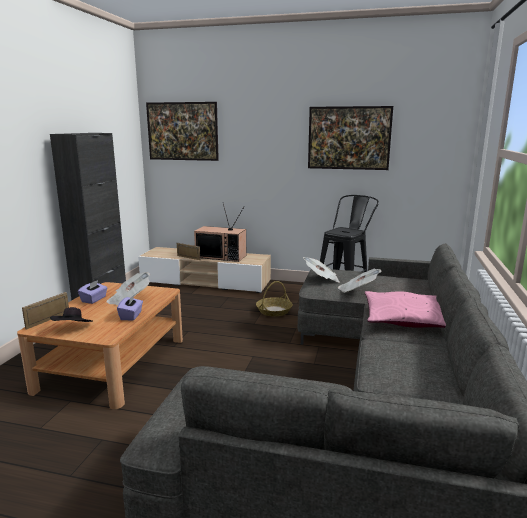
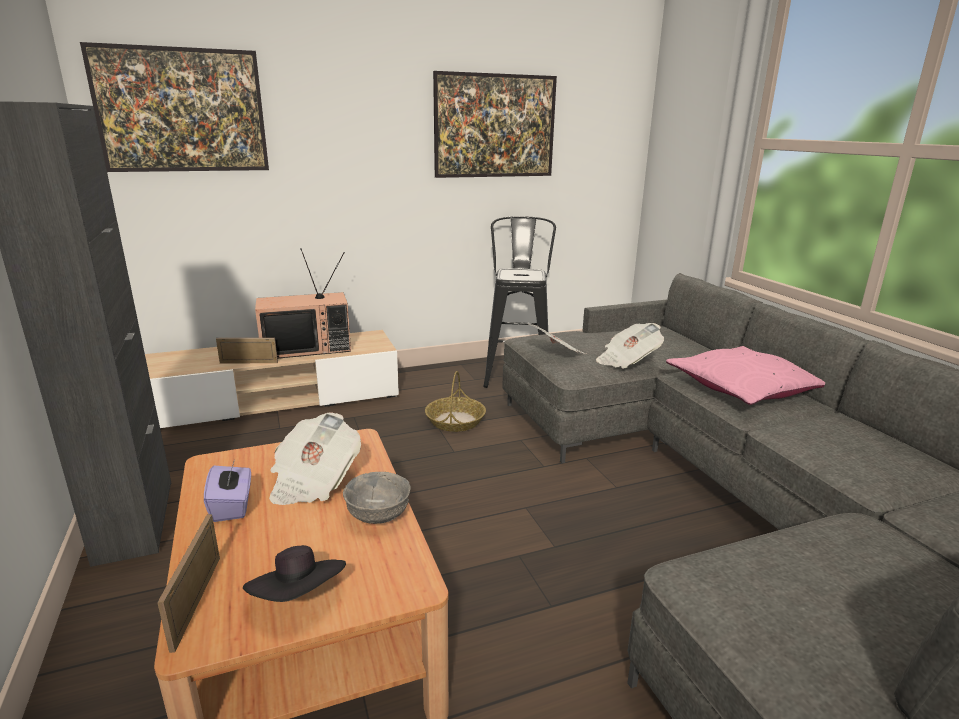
camera: 35 degrees left, 5 degrees up
purple tissue box [117,294,143,320] -> grey bowl [343,472,411,524]

